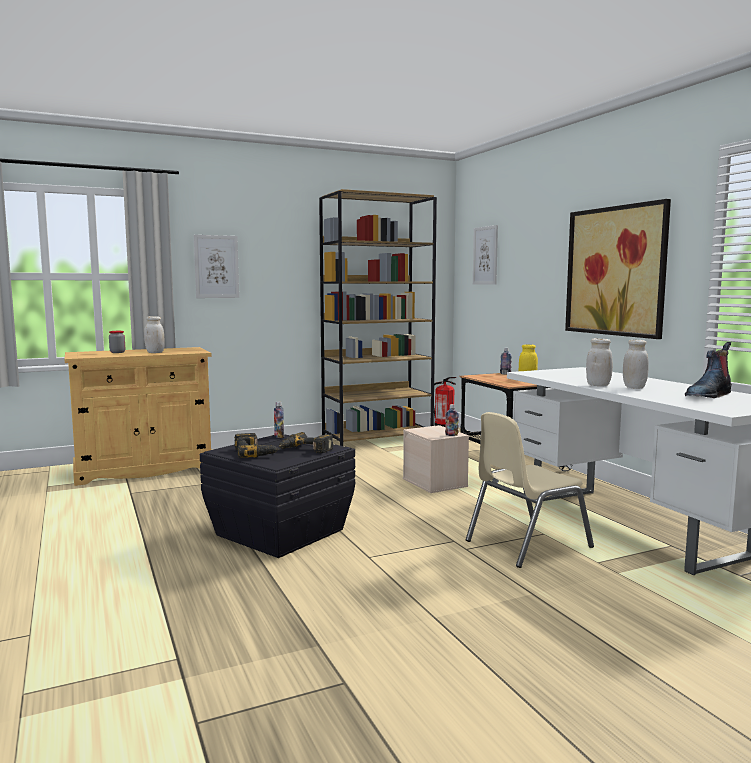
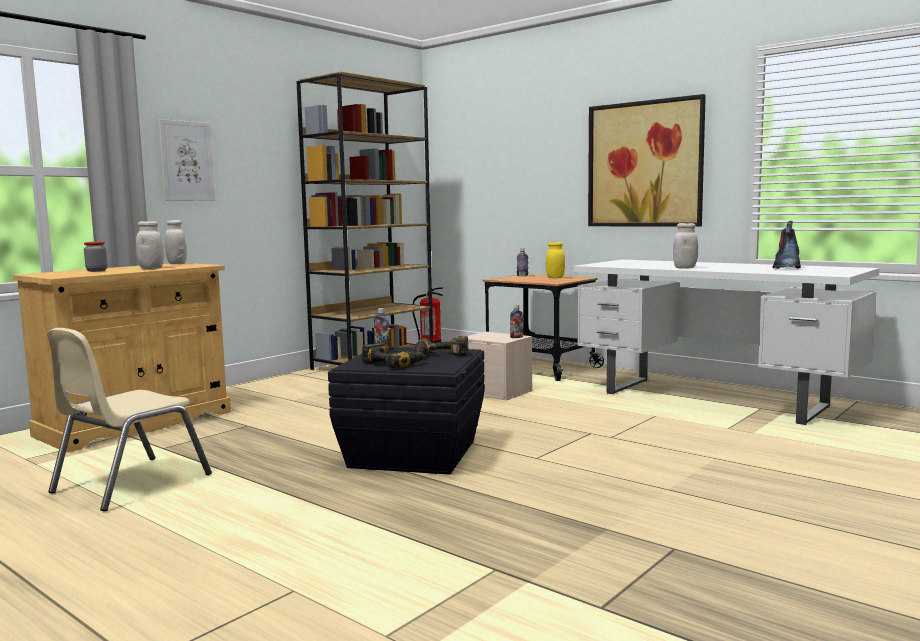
camera: 25 degrees left, 0 degrees up
beige chair [466,412,594,568] -> beige chair moved to [47,328,212,511]
picture [473,225,498,285] -> none
white jar [623,340,649,389] -> white jar moved to [164,220,187,264]

